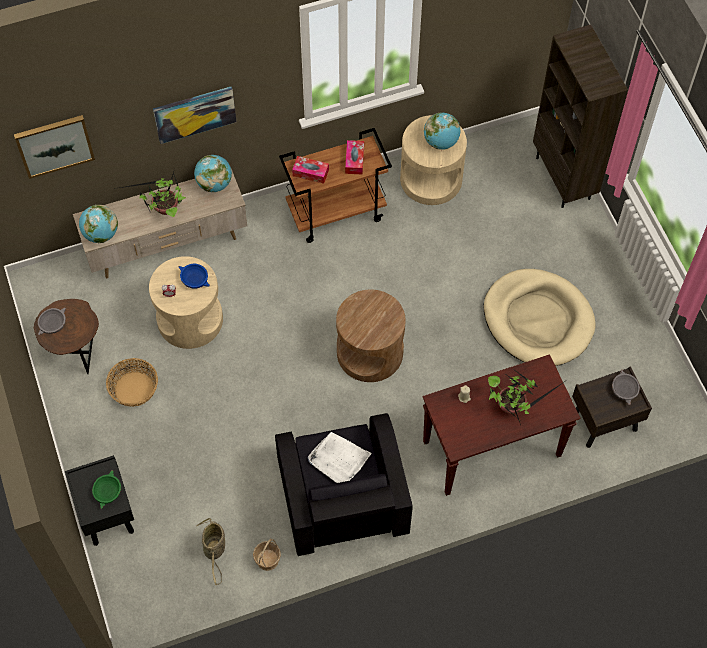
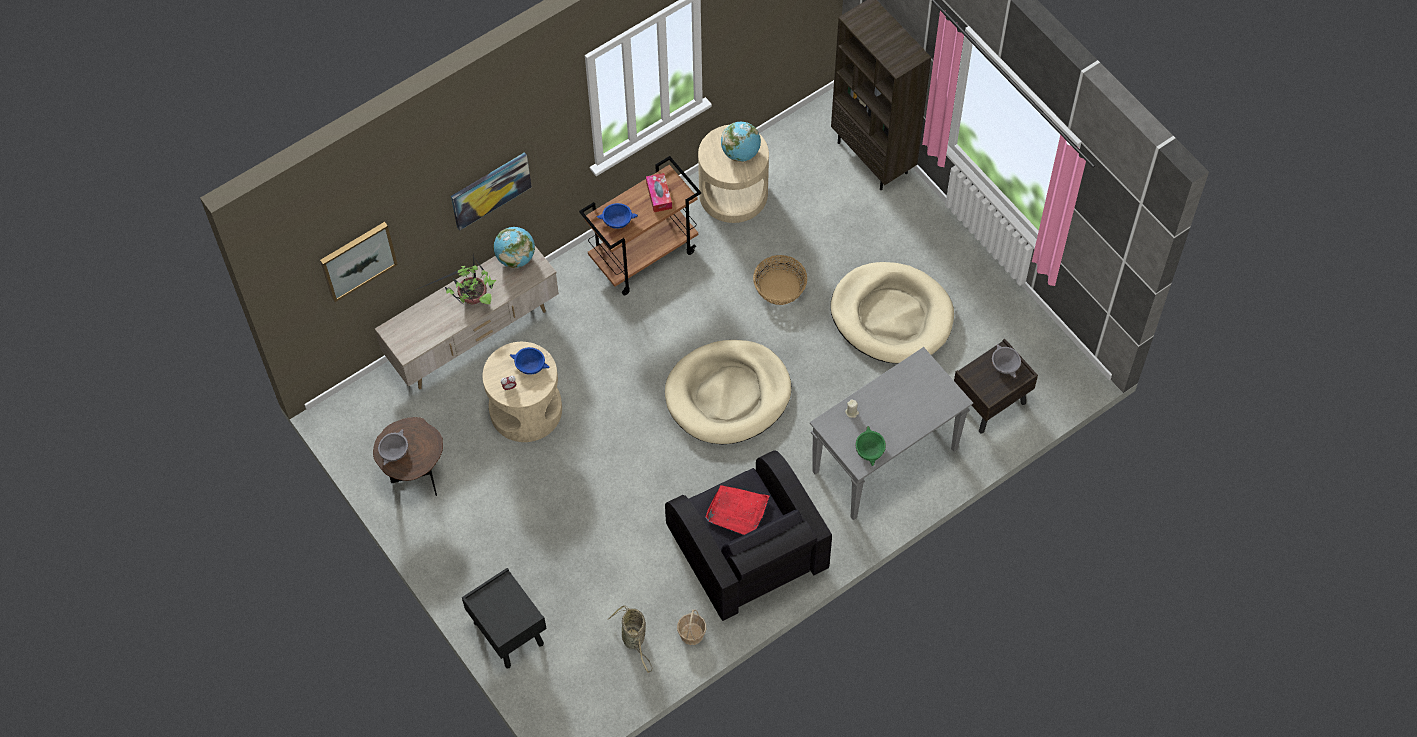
camera: 15 degrees left, 0 degrees up
globe [79,205,118,243] -> none
green bowl [92,470,121,509] -> green bowl moved to [856,426,886,466]
basket [106,358,158,407] -> basket moved to [753,255,807,305]
tissue box [292,156,329,184] -> blue bowl [597,203,638,229]
white tray [307,432,372,483] -> red tray [705,485,769,535]
brown side table [336,289,406,382] -> beige dog bed [665,340,791,444]
brown console table [423,354,580,496] -> grey console table [810,347,973,520]
potted plant [488,368,564,425] -> none

